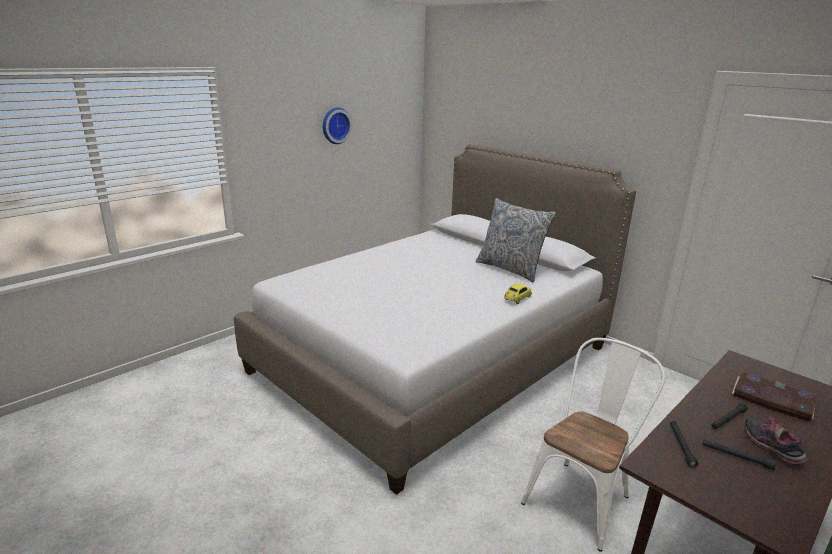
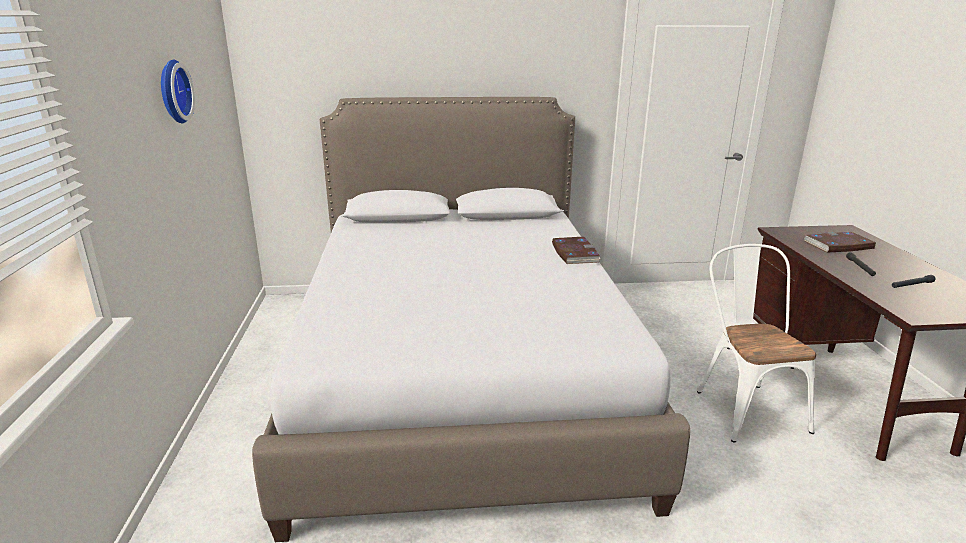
camera: 50 degrees left, 0 degrees up
pillow [476,198,556,283] -> none
toy car [504,283,532,304] -> book [552,237,601,264]
black flashlight [670,421,698,468] -> none
shoe [745,415,807,465] -> none

